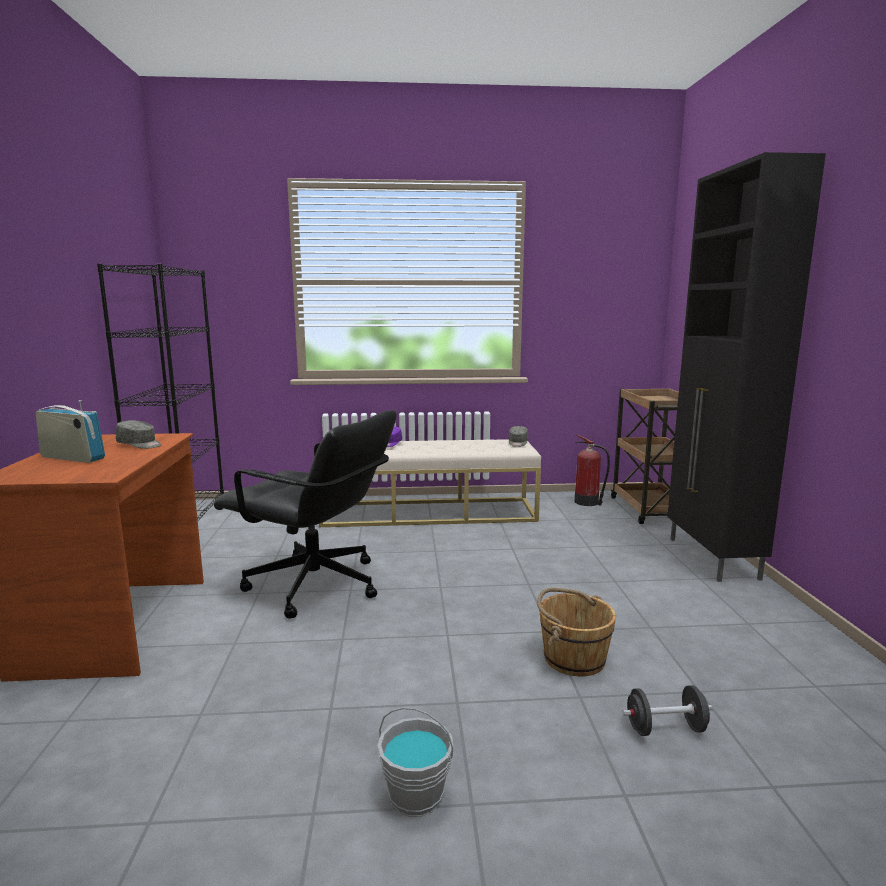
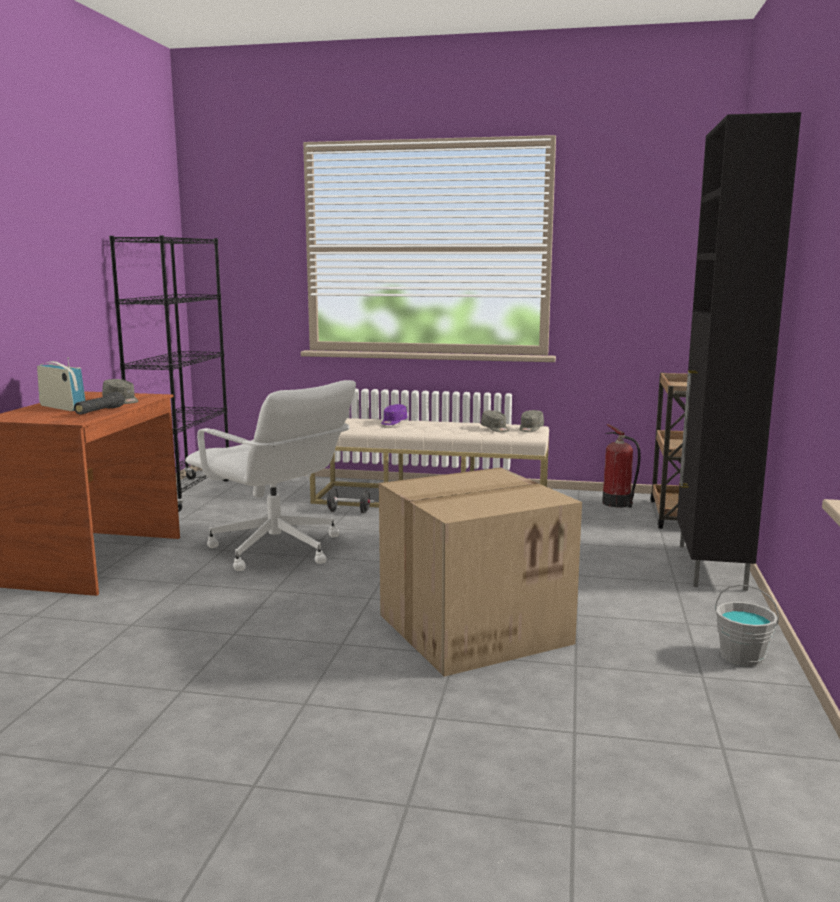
camera: 15 degrees right, 0 degrees up
black office chair [214,410,397,619] -> white office chair [185,380,356,571]
grey bucket [377,707,453,817] -> grey bucket moved to [715,585,779,667]
brown bucket [537,588,616,676] -> cardboard box [379,467,582,677]
black dumbbell [622,685,713,736] -> black dumbbell moved to [324,487,374,513]
none -> black flashlight [74,392,125,415]
none -> grey cap [481,410,509,432]

